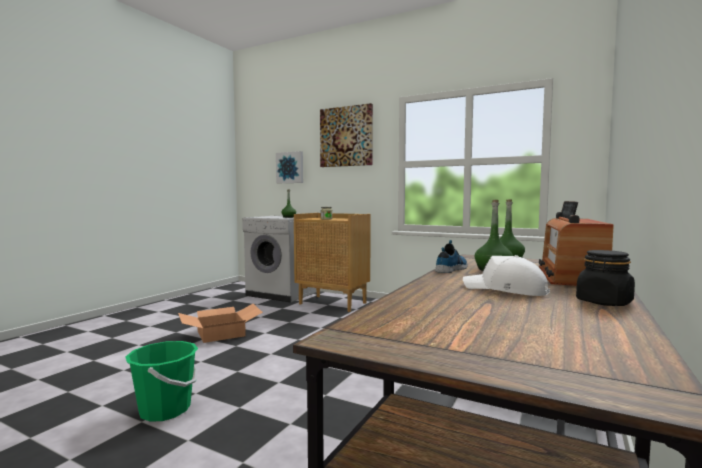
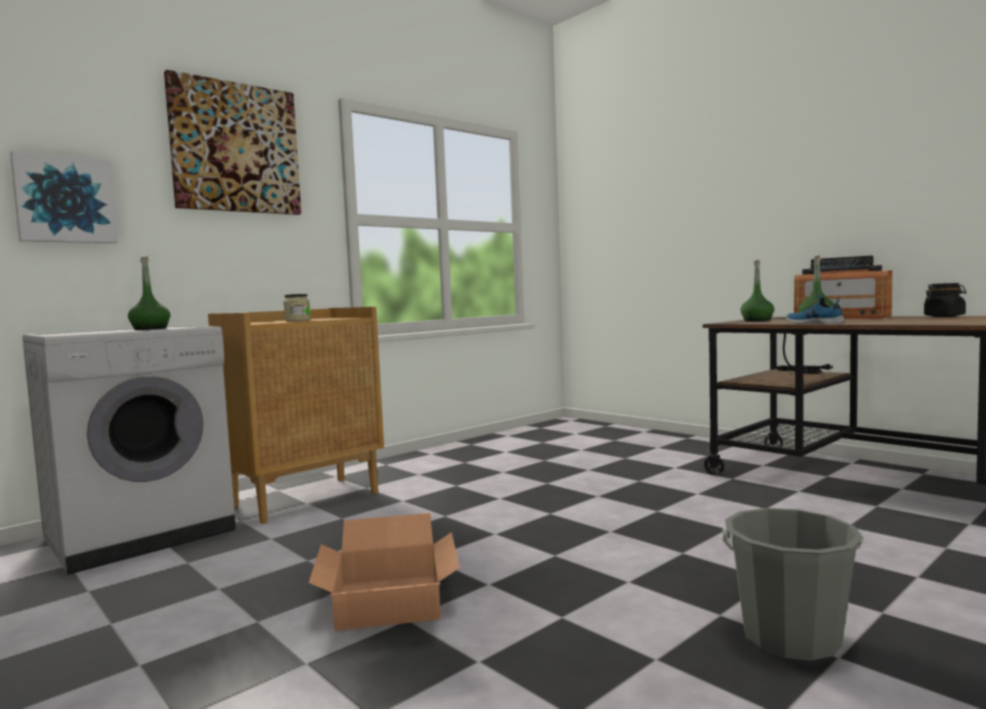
camera: 70 degrees left, 0 degrees up
green bucket [125,341,198,422] -> grey bucket [722,508,863,661]
white cap [463,255,550,296] -> none

